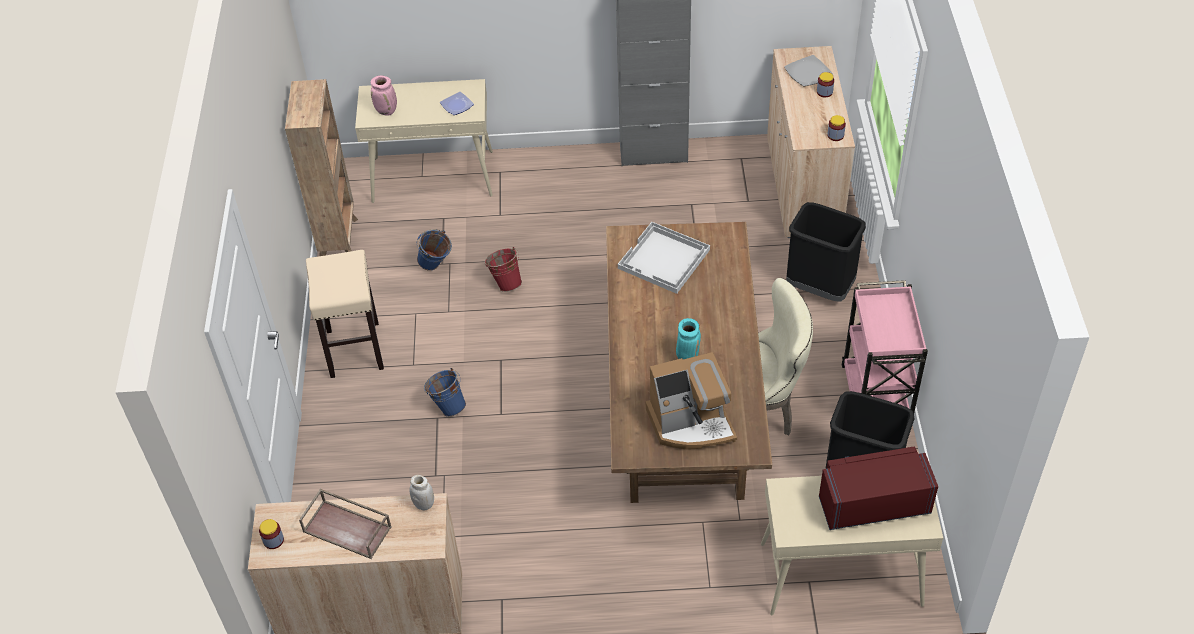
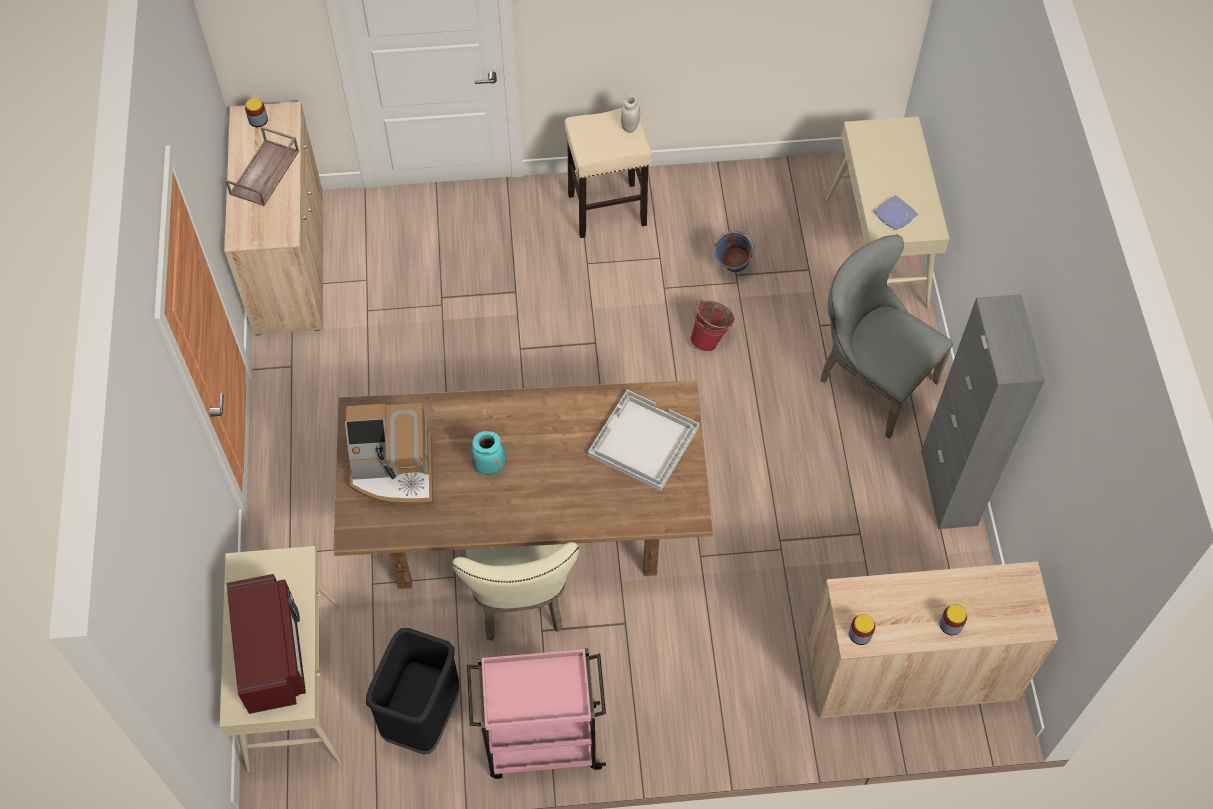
camera: 85 degrees right, 10 degrees up
brown bookcase [285,79,358,256] -> none
pink vase [371,75,397,116] -> none
white jar [409,475,434,510] -> white jar moved to [621,95,640,133]
blue bucket [424,368,466,417] -> none
coffee machine [646,352,737,450] -> coffee machine turned 75 degrees counterclockwise [345,403,433,504]
plate [784,55,833,86] -> none
black trash can [786,202,866,302] -> none
none -> grey chair [821,235,953,439]

